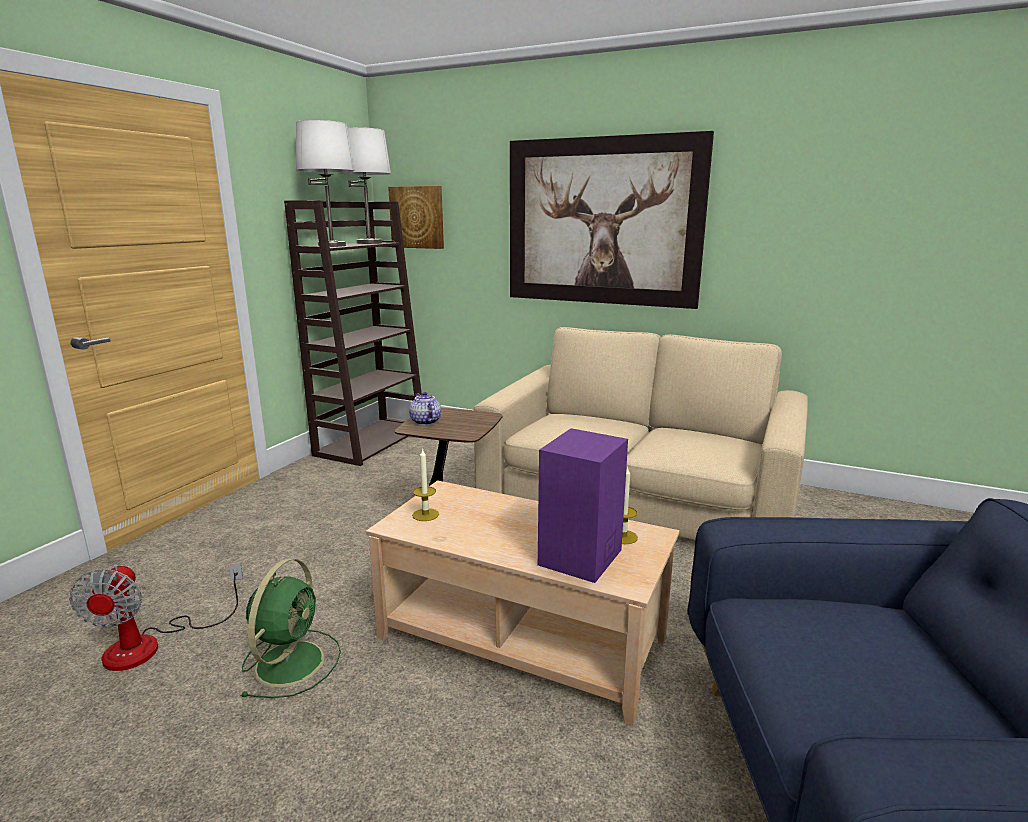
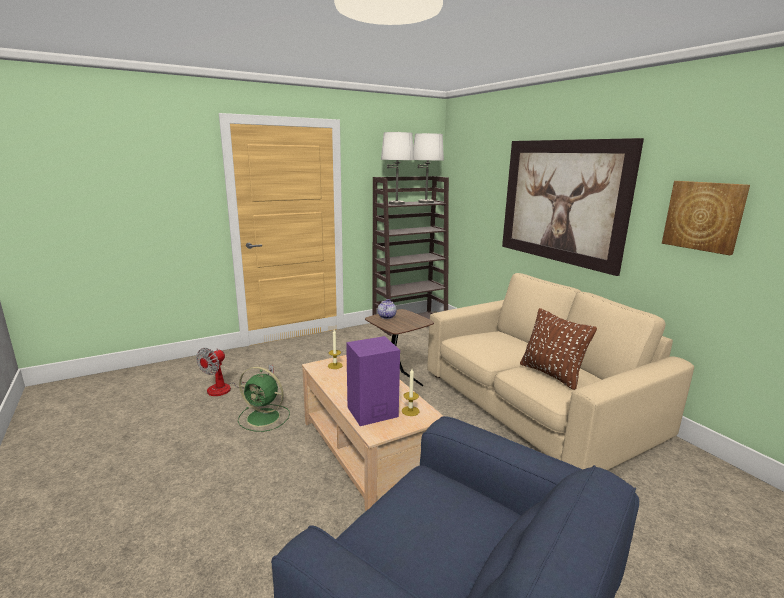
camera: 35 degrees right, 0 degrees up
green fan [241,558,341,698] -> green fan turned 60 degrees clockwise [238,367,290,432]
picture [388,186,444,249] -> picture moved to [662,181,750,255]
none -> brown pillow [520,308,597,390]

